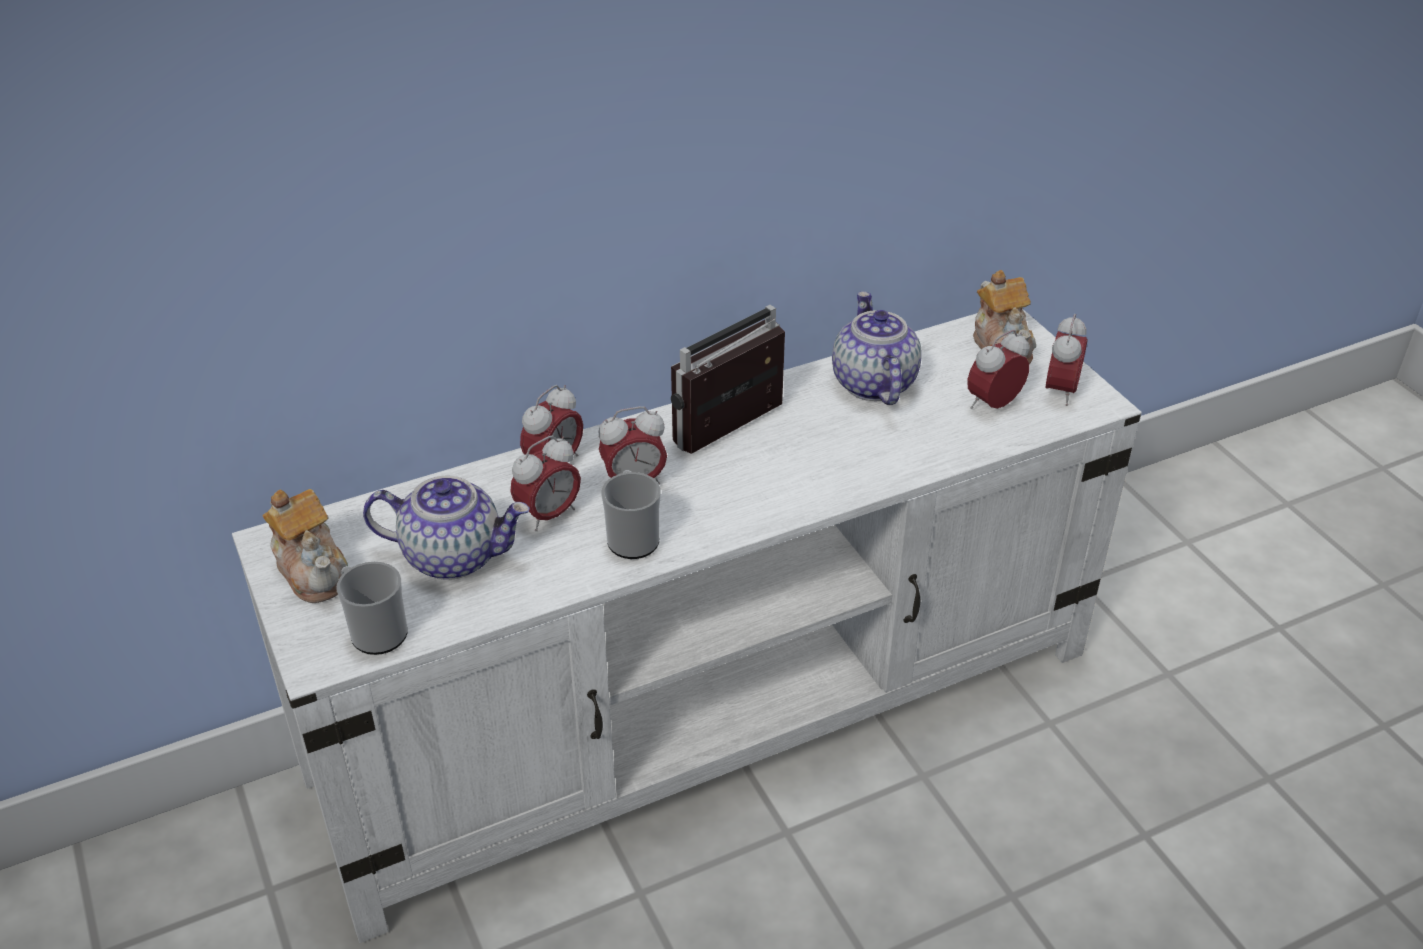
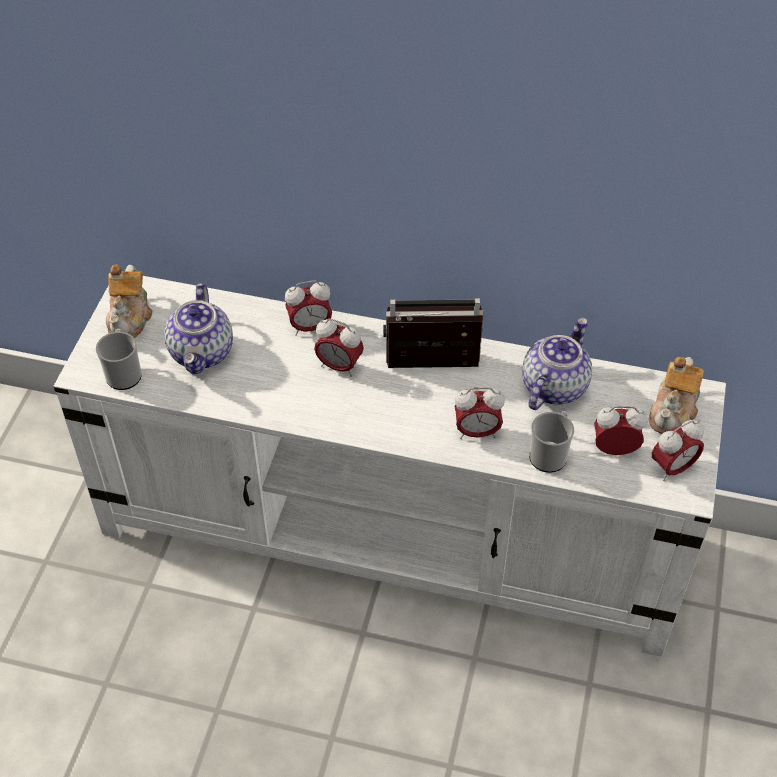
camera: 40 degrees right, 10 degrees up
teapot [363,476,530,580] -> teapot turned 45 degrees clockwise [164,283,233,375]
alarm clock [510,435,581,531] -> alarm clock moved to [454,387,505,439]
mug [601,470,661,559] -> mug moved to [529,411,574,473]

